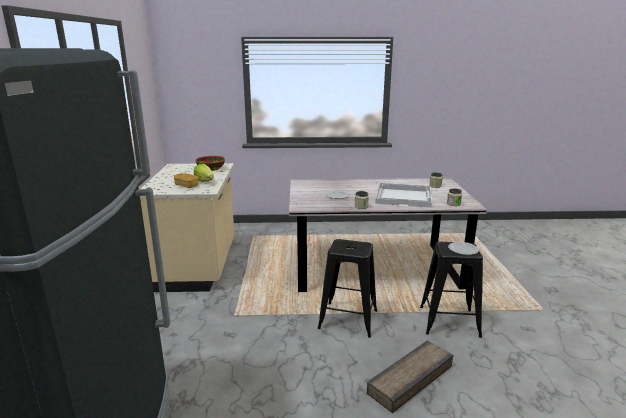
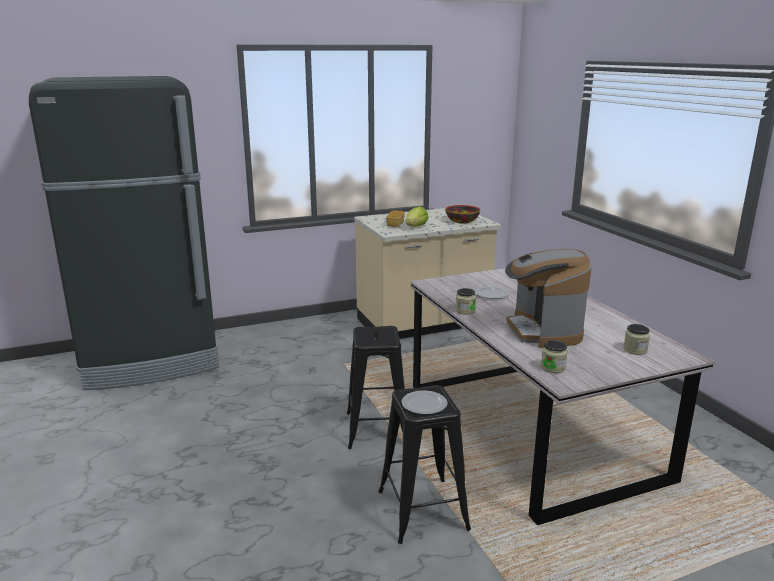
camera: 70 degrees right, 0 degrees up
crate [367,340,453,413] -> none
white tray [375,183,432,208] -> coffee machine [505,249,592,348]

